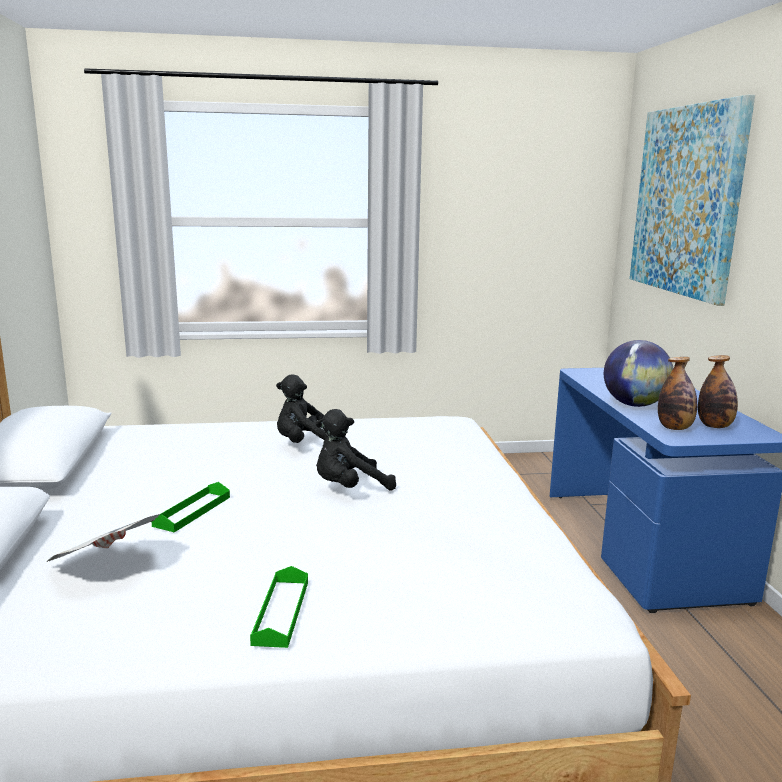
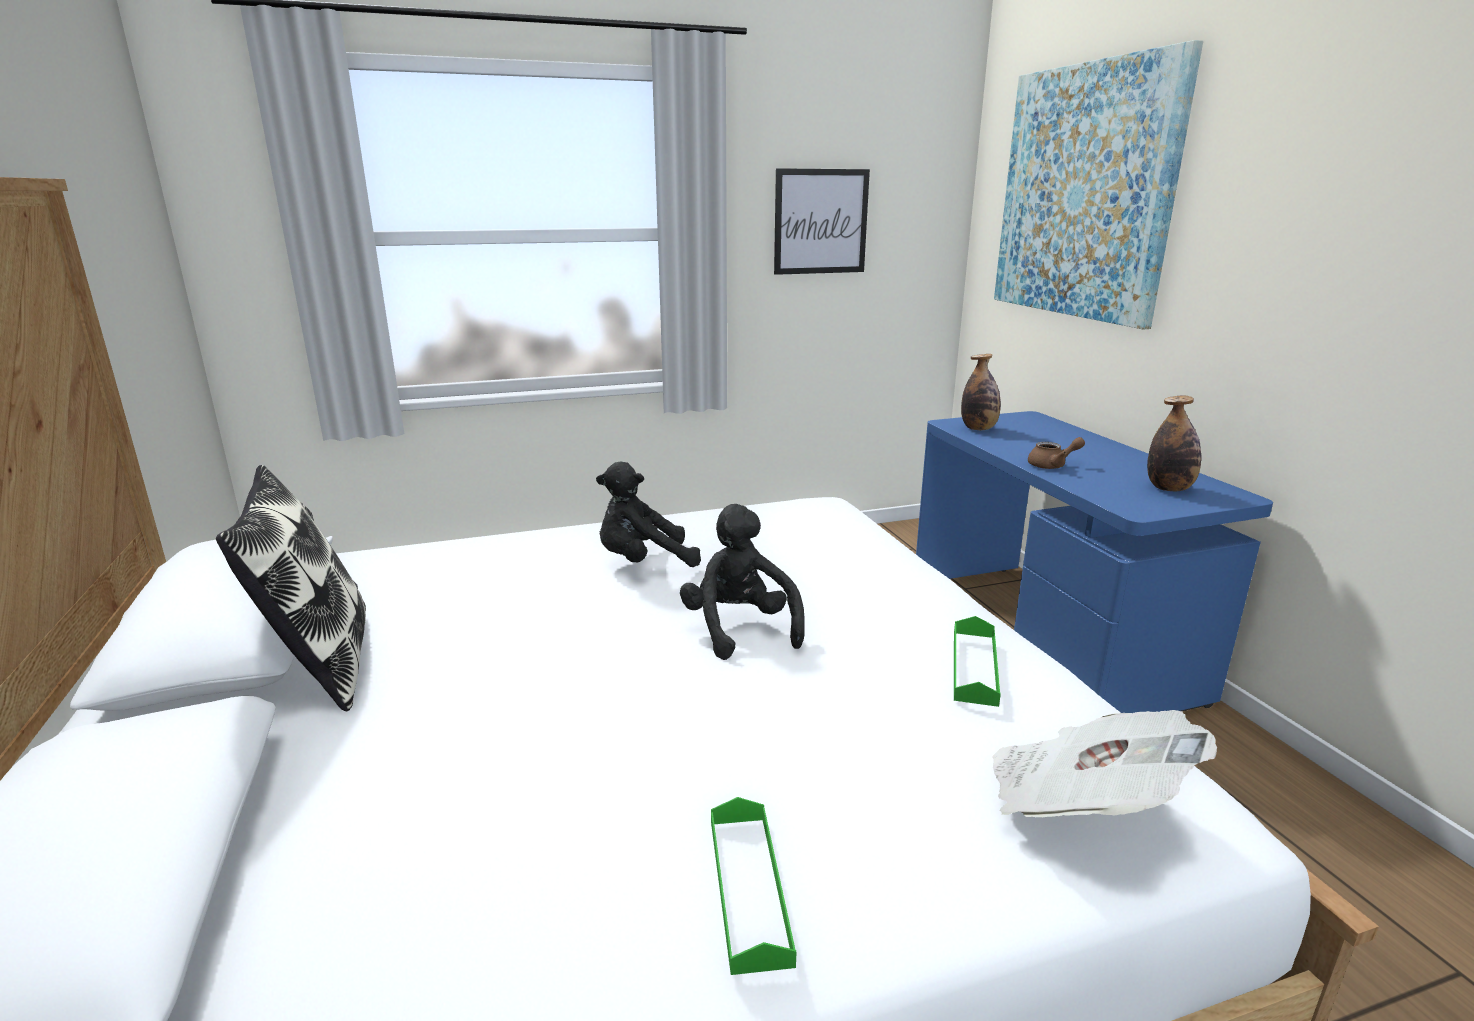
camera: 10 degrees left, 5 degrees up
newspaper [47,514,161,562] -> newspaper moved to [993,710,1217,817]
green tray [152,482,230,532] -> green tray moved to [954,616,1001,707]
black plush toy [316,409,396,491] -> black plush toy turned 105 degrees clockwise [680,504,805,660]
globe [604,340,673,407] -> brown teapot [1028,437,1085,469]
bottle [658,357,697,430] -> bottle moved to [961,354,1001,430]
none -> pillow [216,465,366,711]
none -> picture [774,168,870,275]

